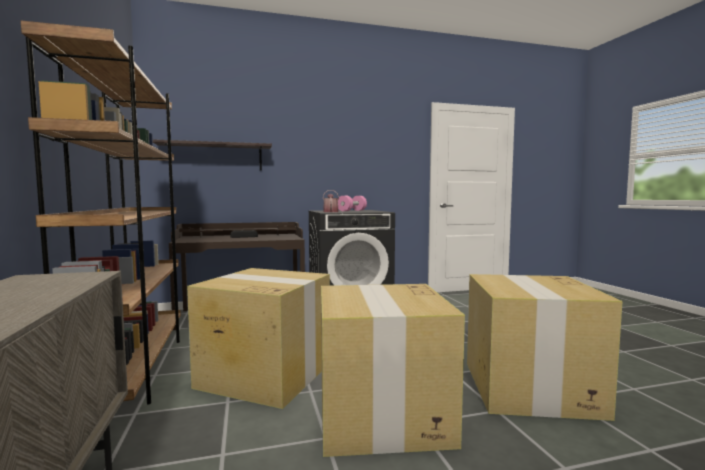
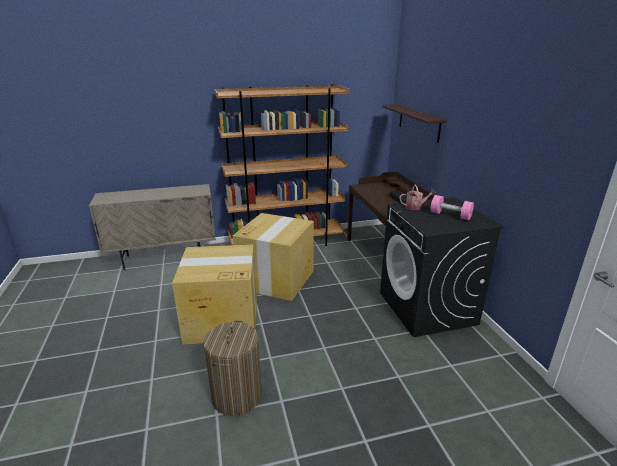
camera: 90 degrees right, 20 degrees up
cardboard box [467,274,622,421] -> laundry basket [203,320,262,416]

